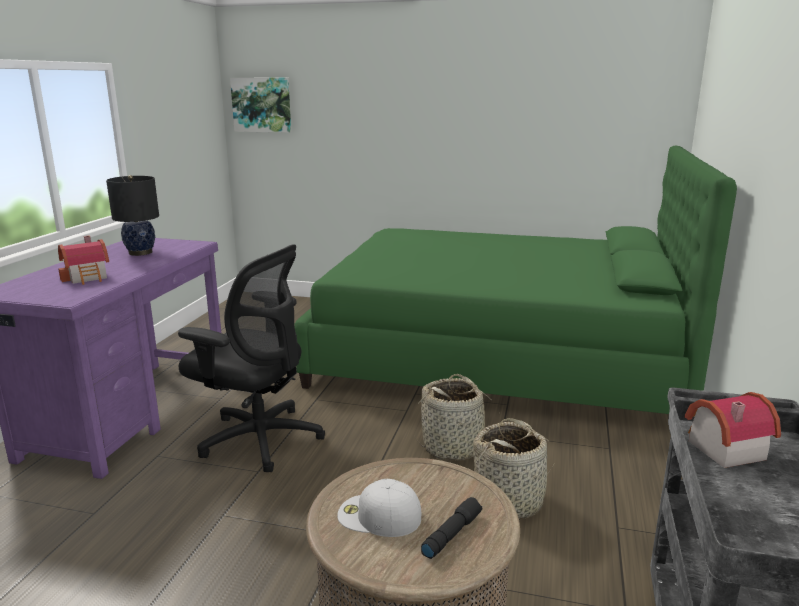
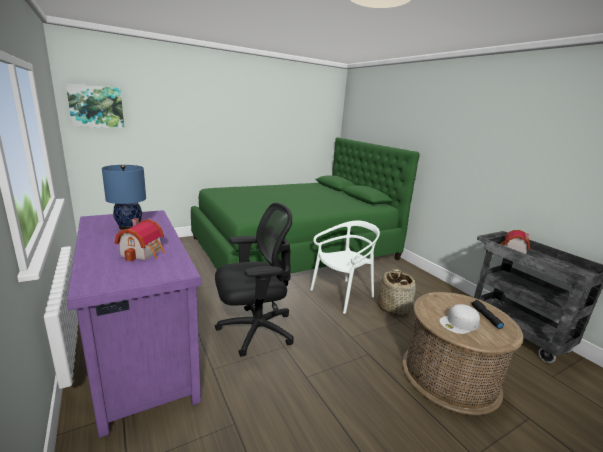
camera: 45 degrees left, 0 degrees up
black table lamp [106,175,159,256] -> blue table lamp [102,165,146,230]
basket [414,374,500,460] -> white chair [310,221,380,314]

